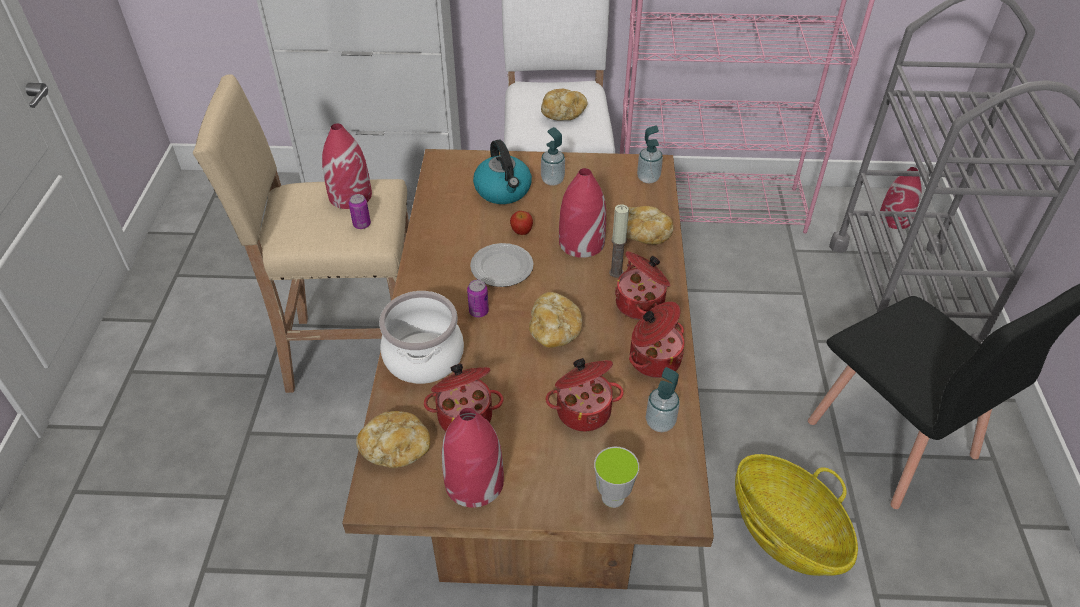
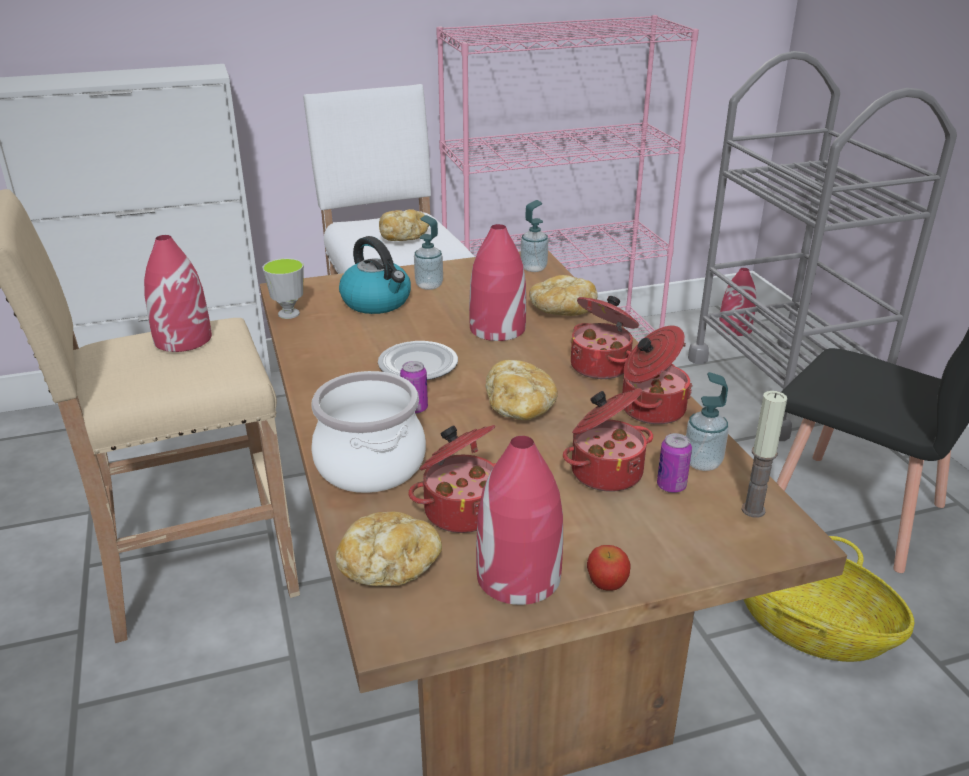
camera: 20 degrees left, 15 degrees down
can [349,194,371,229] -> can moved to [657,433,692,493]
apple [510,211,533,235] -> apple moved to [587,545,631,591]
cup [594,447,639,508] -> cup moved to [262,258,304,319]
candle [609,204,629,278] -> candle moved to [741,391,787,518]

